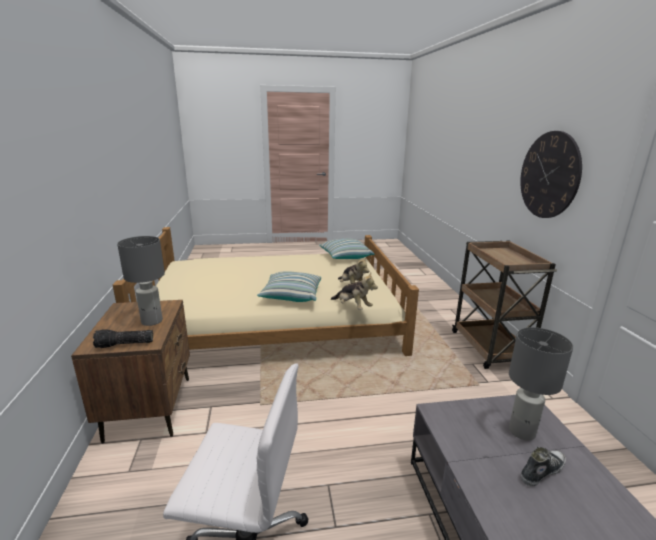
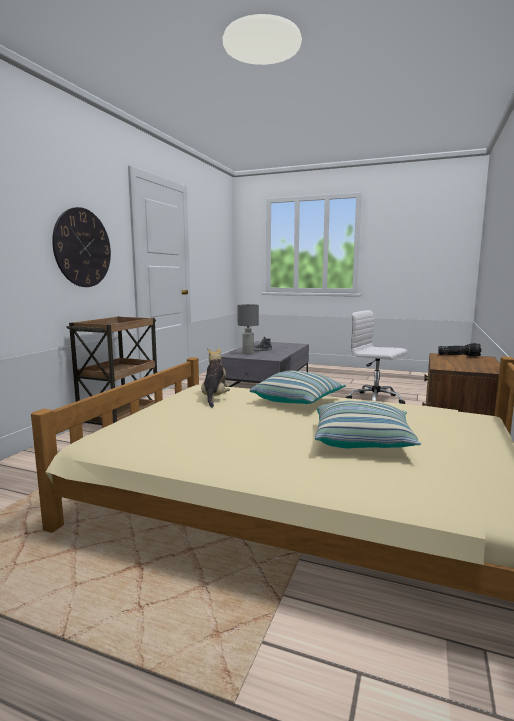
camera: 150 degrees left, 10 degrees down
grey table lamp [117,236,165,326] -> none
pillow [319,238,375,259] -> pillow moved to [315,401,421,448]
plush toy [331,273,378,310] -> none

